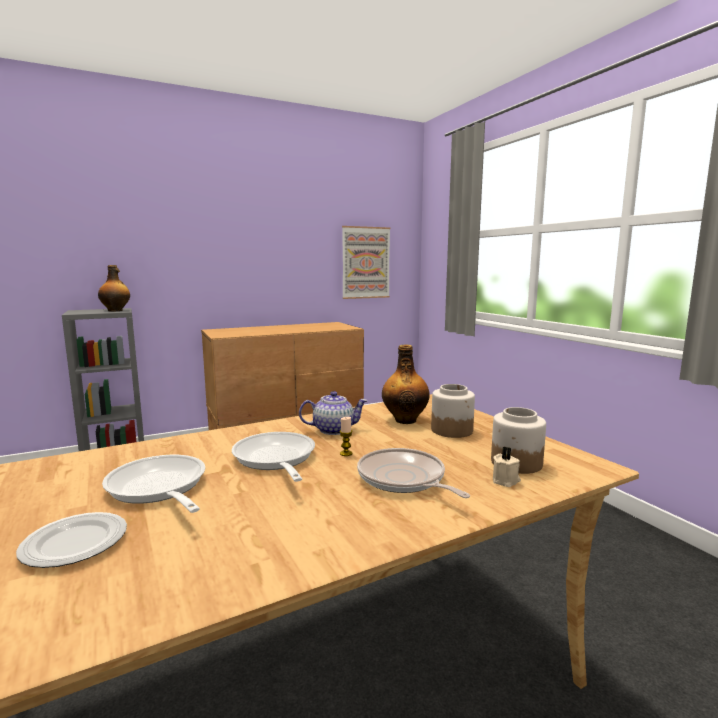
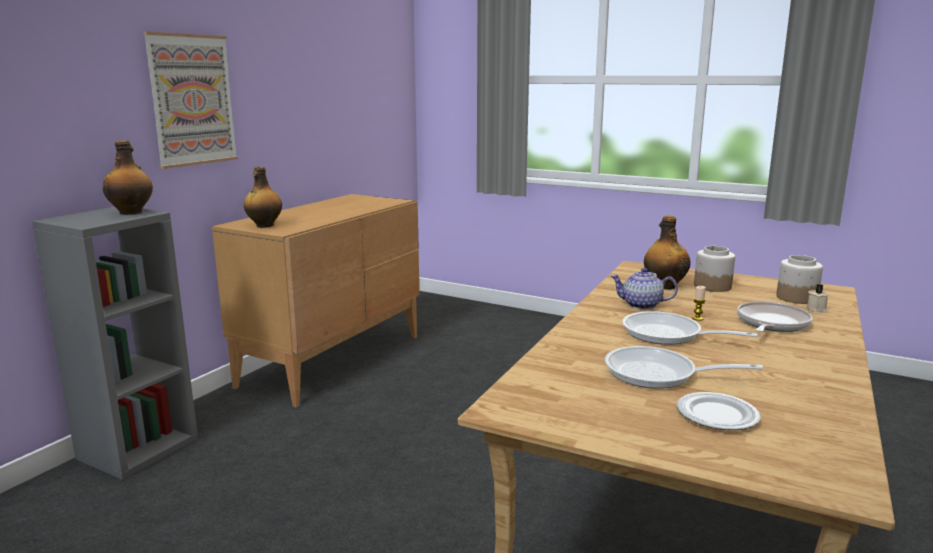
camera: 35 degrees left, 5 degrees up
teapot [299,391,367,435] -> teapot turned 120 degrees counterclockwise [611,268,678,309]
picture [342,226,391,299] -> picture moved to [143,31,238,169]
frying pan [357,448,470,498] -> frying pan turned 105 degrees clockwise [737,301,813,332]
none -> bottle [244,167,282,227]

